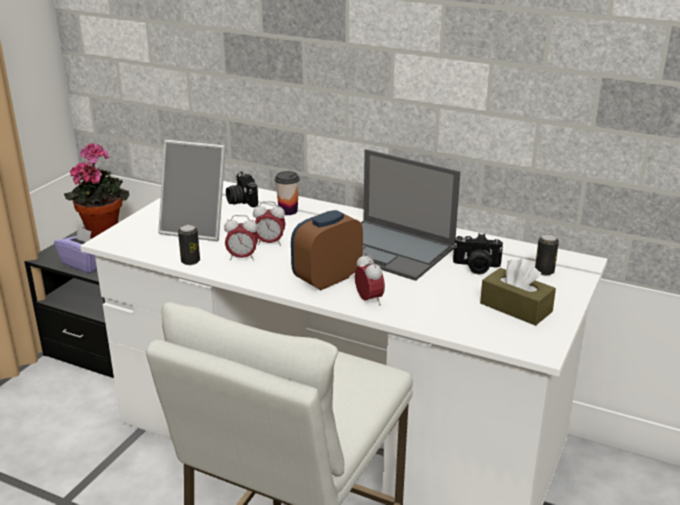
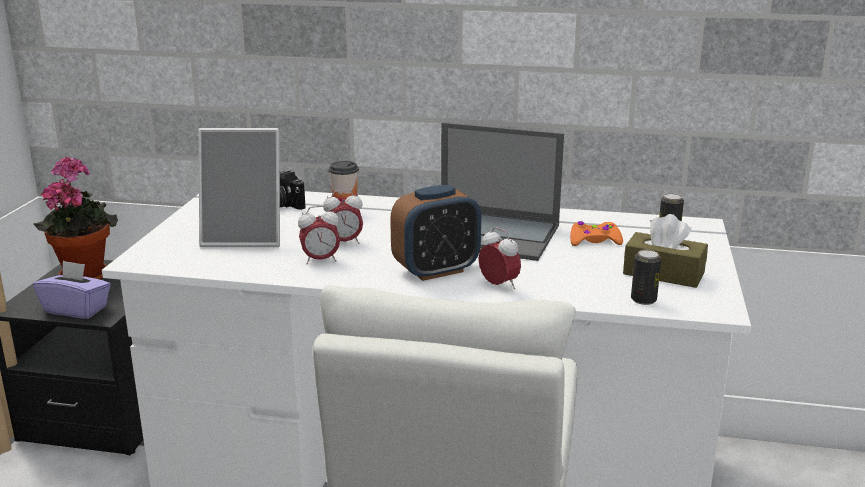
camera: 15 degrees left, 5 degrees down
can [178,224,200,265] -> can moved to [631,250,661,305]
alarm clock [291,210,363,290] -> alarm clock turned 150 degrees counterclockwise [390,185,481,281]
camera [453,233,503,274] -> orange game controller [570,221,623,246]

